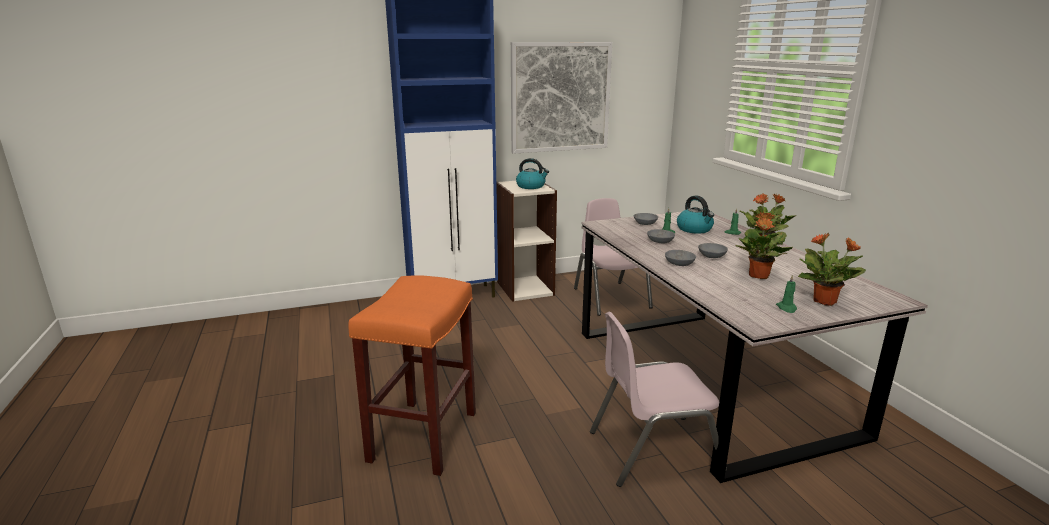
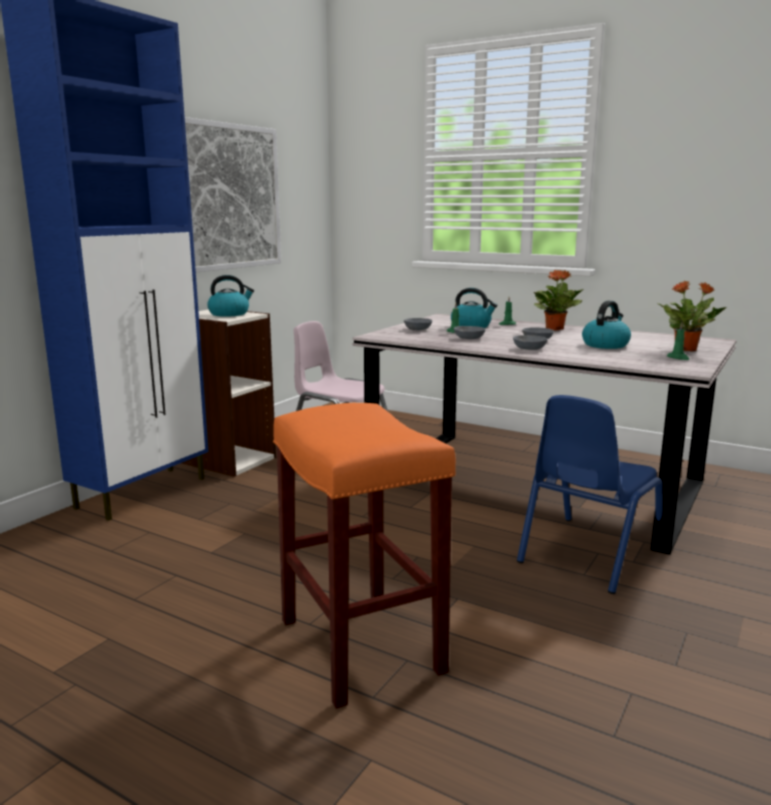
camera: 40 degrees left, 5 degrees down
pink chair [590,312,727,487] -> blue chair [517,395,663,594]
potted plant [736,212,793,279] -> kettle [582,301,631,349]

